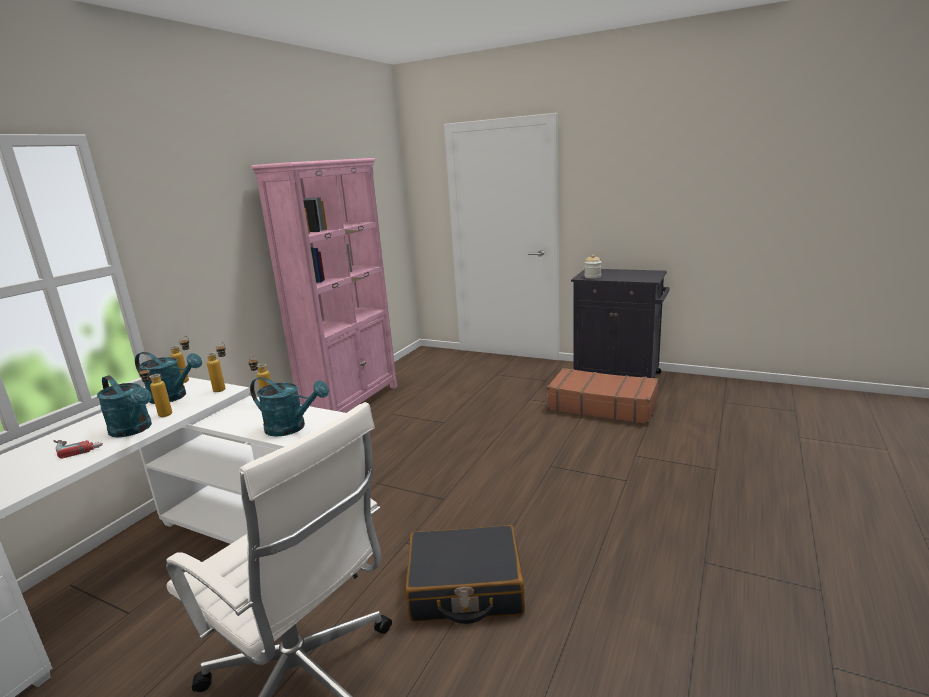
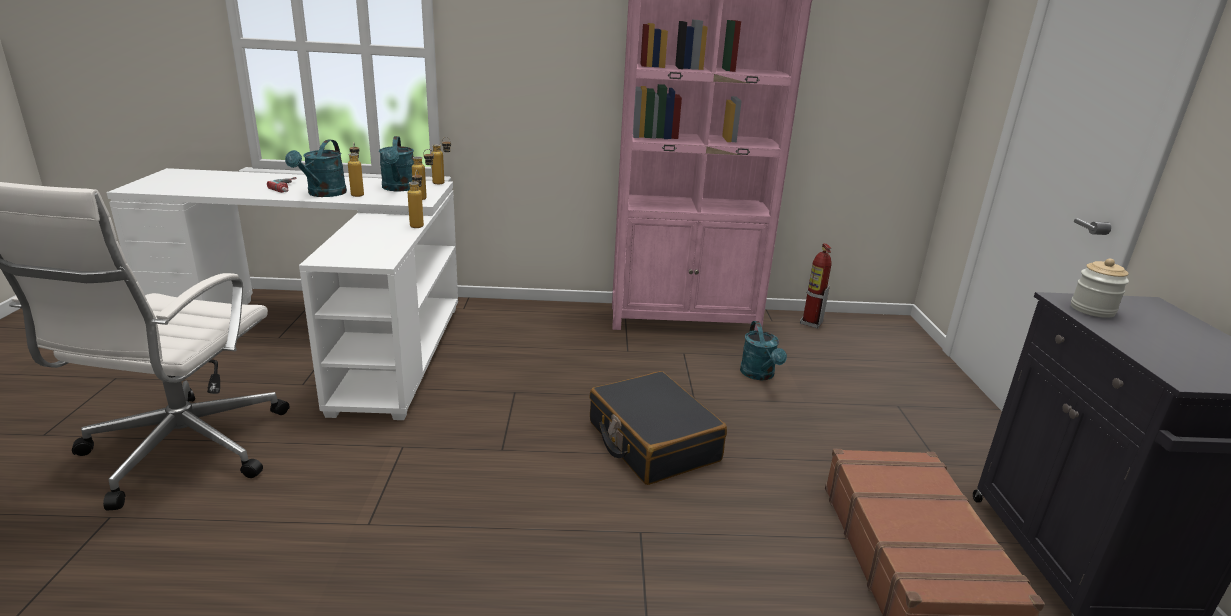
camera: 60 degrees right, 5 degrees up
turquoise watering can [250,377,329,437] -> turquoise watering can moved to [740,321,787,380]
black suitcase [405,525,525,624] -> black suitcase moved to [589,371,727,485]
none -> fire extinguisher [800,244,832,329]

